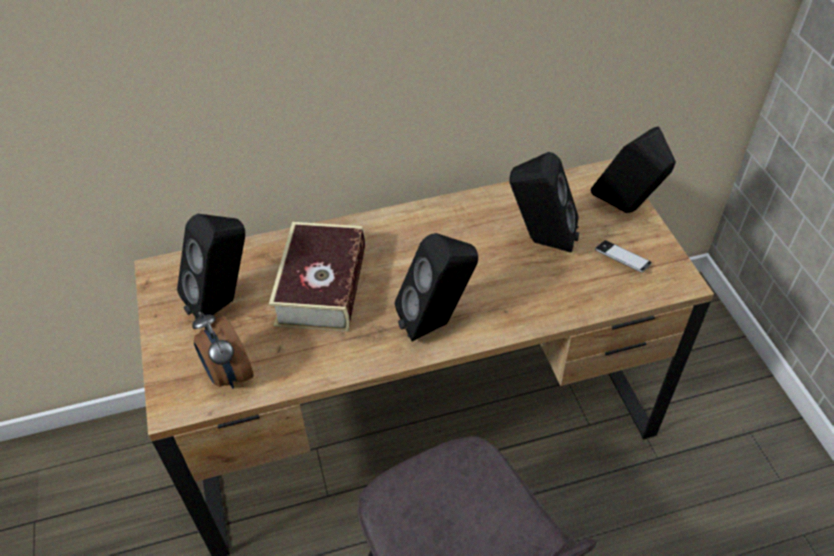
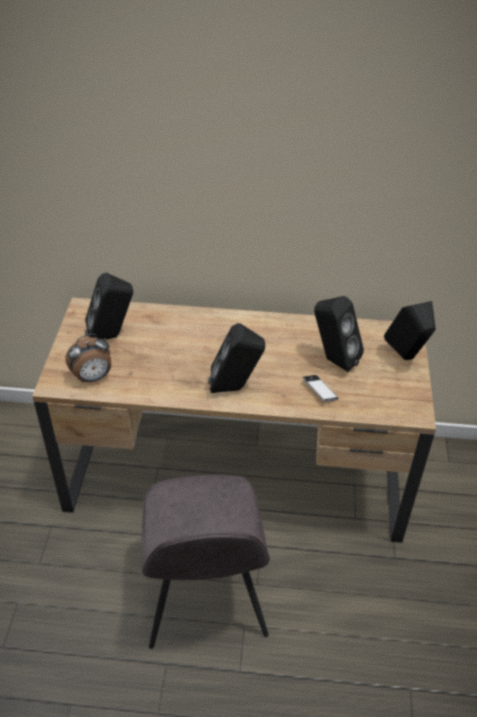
camera: 20 degrees right, 5 degrees down
alarm clock [192,312,254,389] -> alarm clock turned 105 degrees counterclockwise [65,334,111,383]
book [269,222,366,332] -> none
phone [595,240,652,272] -> phone moved to [302,375,339,402]

